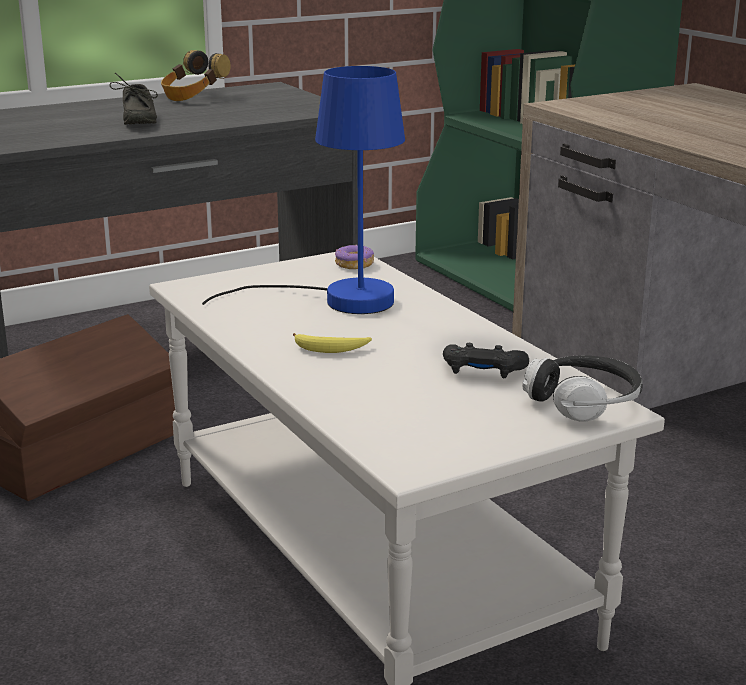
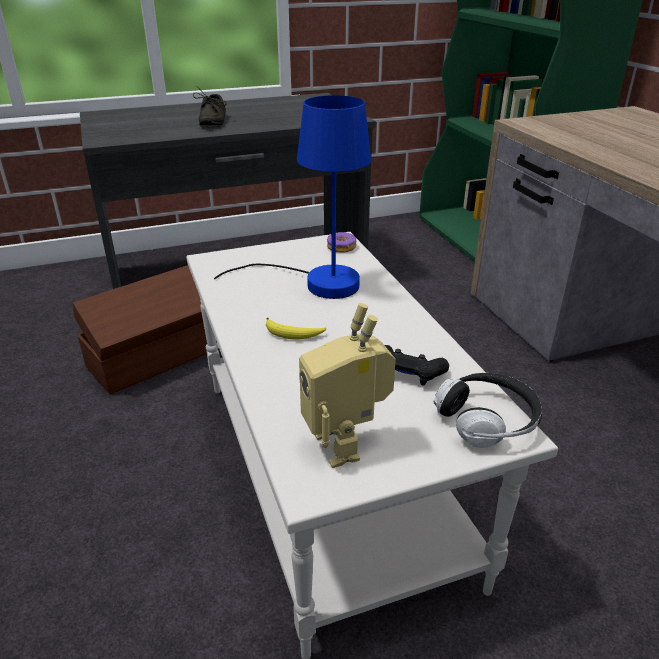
camera: 10 degrees right, 10 degrees up
headphones [161,50,231,101] -> none
none -> toy robot [299,303,396,468]

